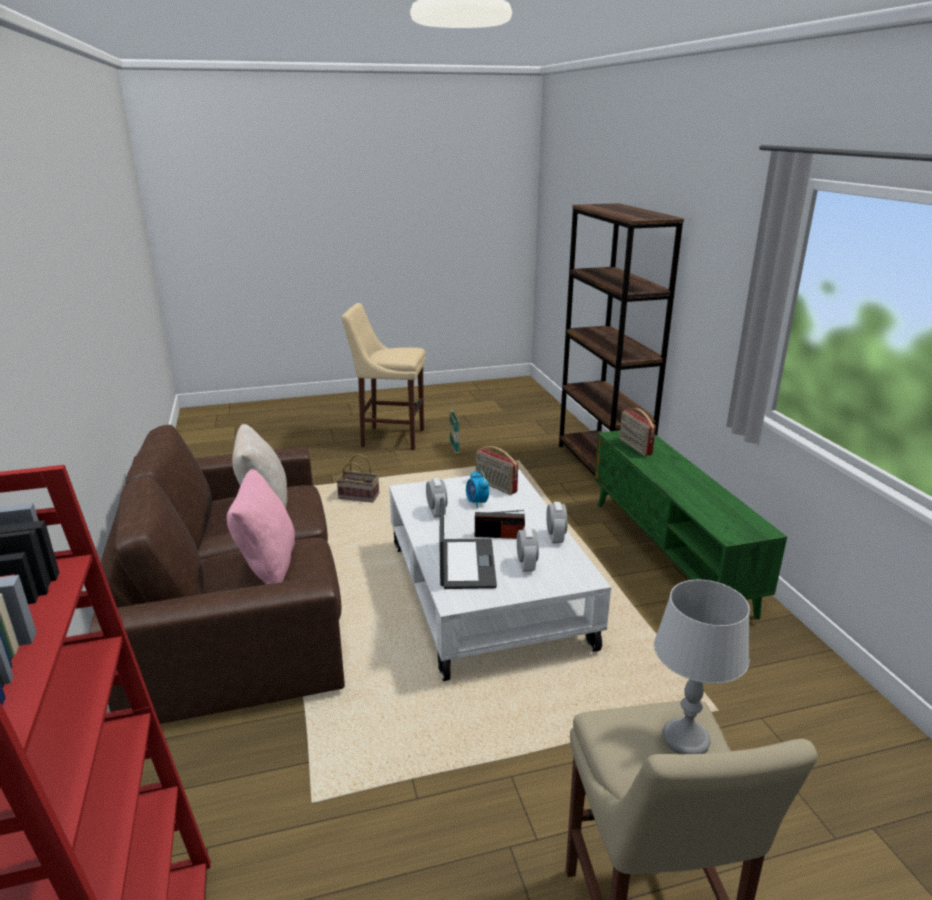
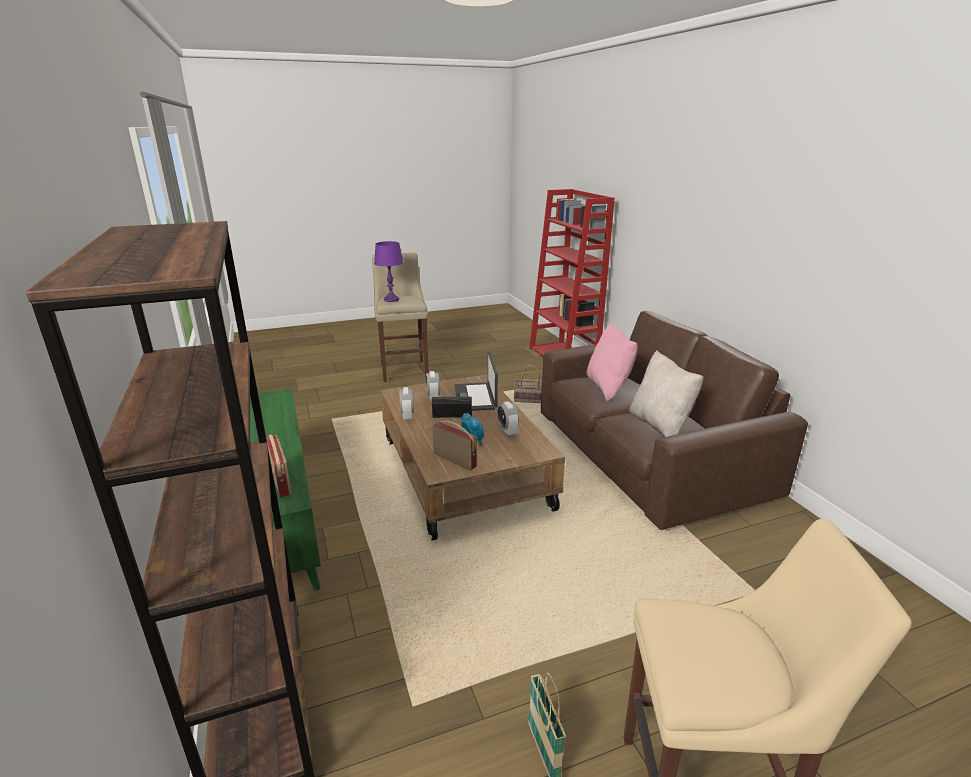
camera: 175 degrees right, 0 degrees up
basket [336,454,379,502] -> basket moved to [514,365,542,403]
white coffee table [389,470,611,681] -> brown coffee table [380,374,565,541]
grey table lamp [654,580,750,754] -> purple table lamp [374,241,404,302]

